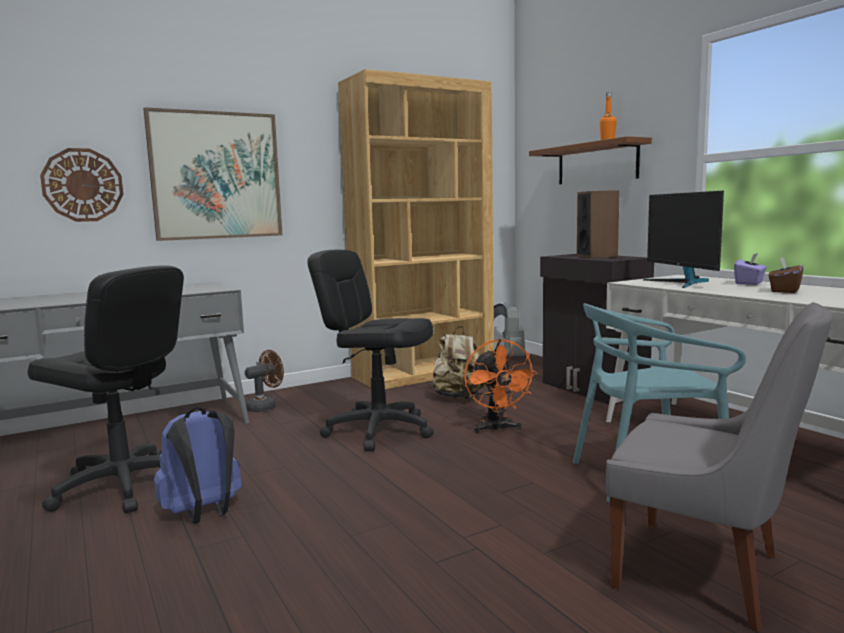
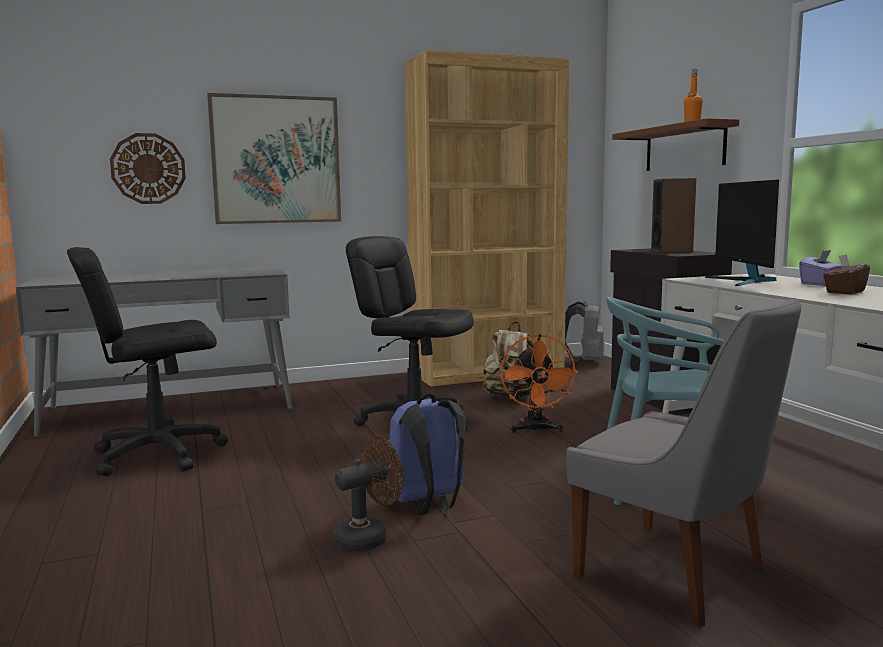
camera: 10 degrees right, 0 degrees up
black office chair [28,265,184,513] -> black office chair turned 120 degrees clockwise [67,247,228,476]
blue backpack [154,407,241,524] -> blue backpack moved to [387,394,466,515]
brown fan [245,350,284,412] -> brown fan moved to [333,437,403,551]

